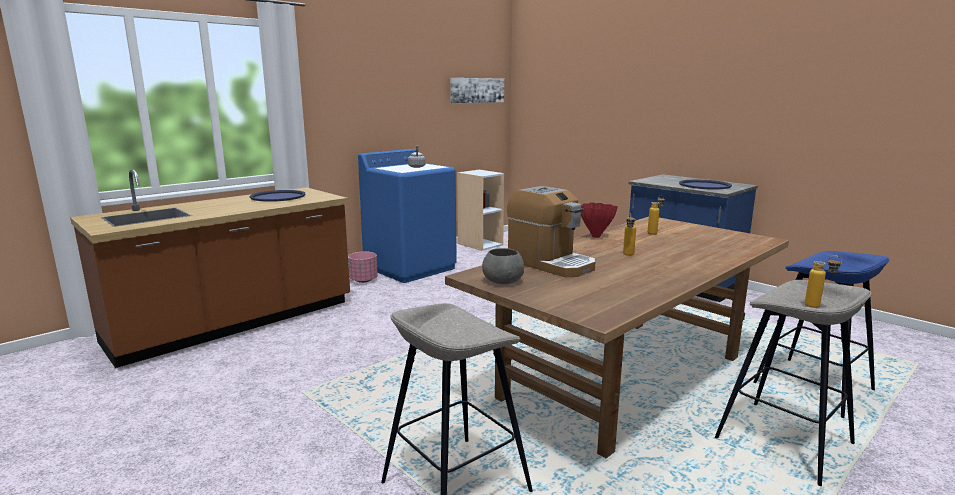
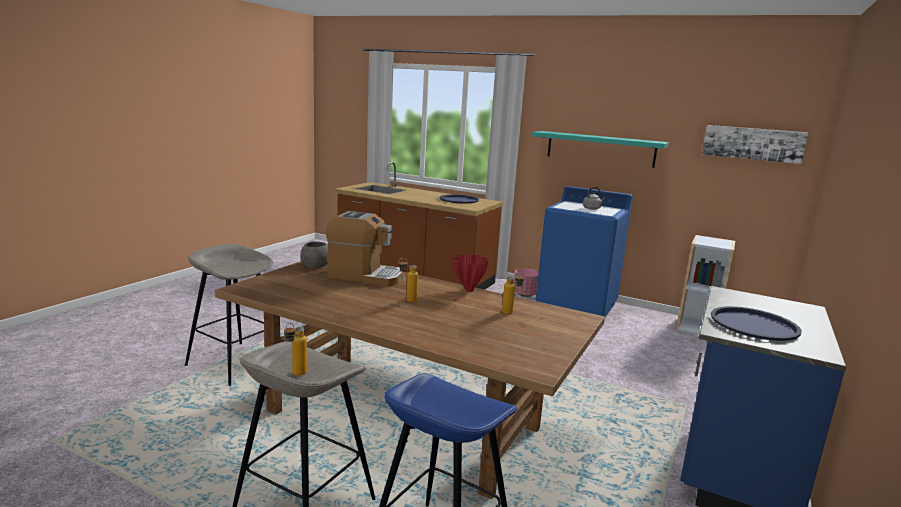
camera: 70 degrees right, 0 degrees up
coffee machine [507,186,595,277] -> coffee machine turned 105 degrees counterclockwise [326,211,404,286]
none -> turquoise shelf [531,131,669,168]

